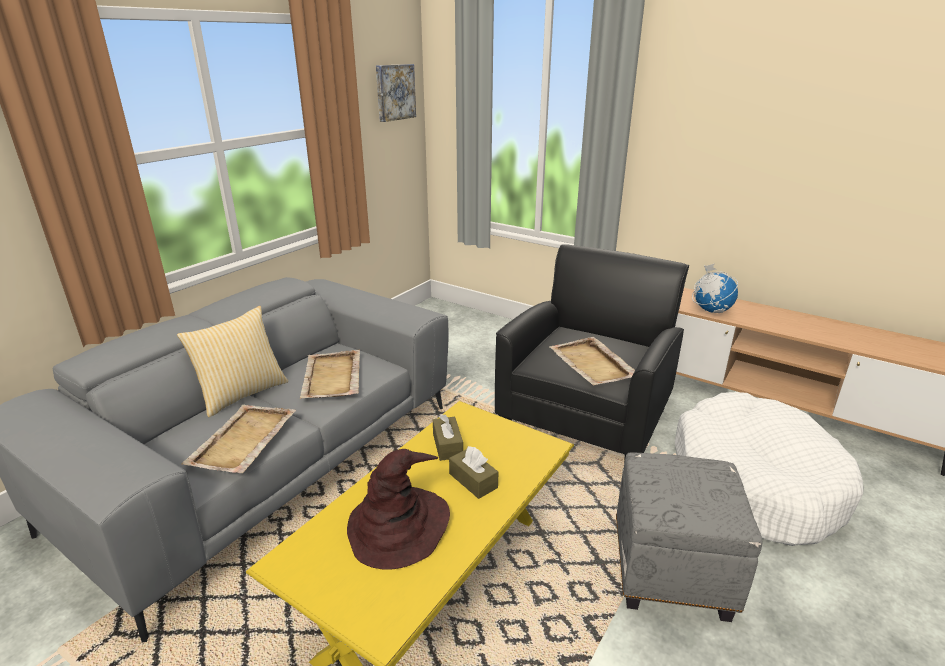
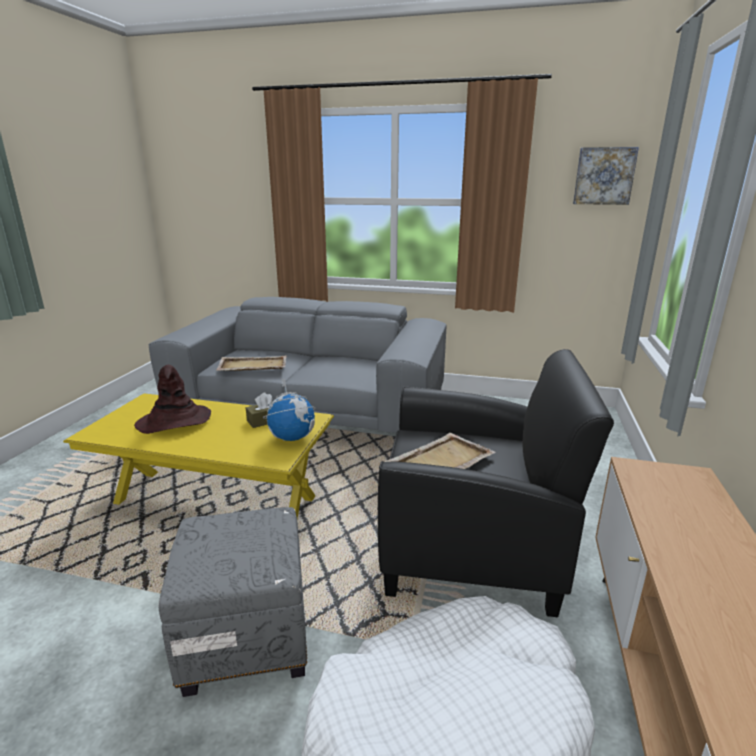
camera: 70 degrees right, 5 degrees down
pillow [177,306,288,417] -> none
beige tray [300,350,360,399] -> none
brown tissue box [449,446,498,499] -> none
globe [692,264,738,313] -> globe moved to [263,378,316,441]

